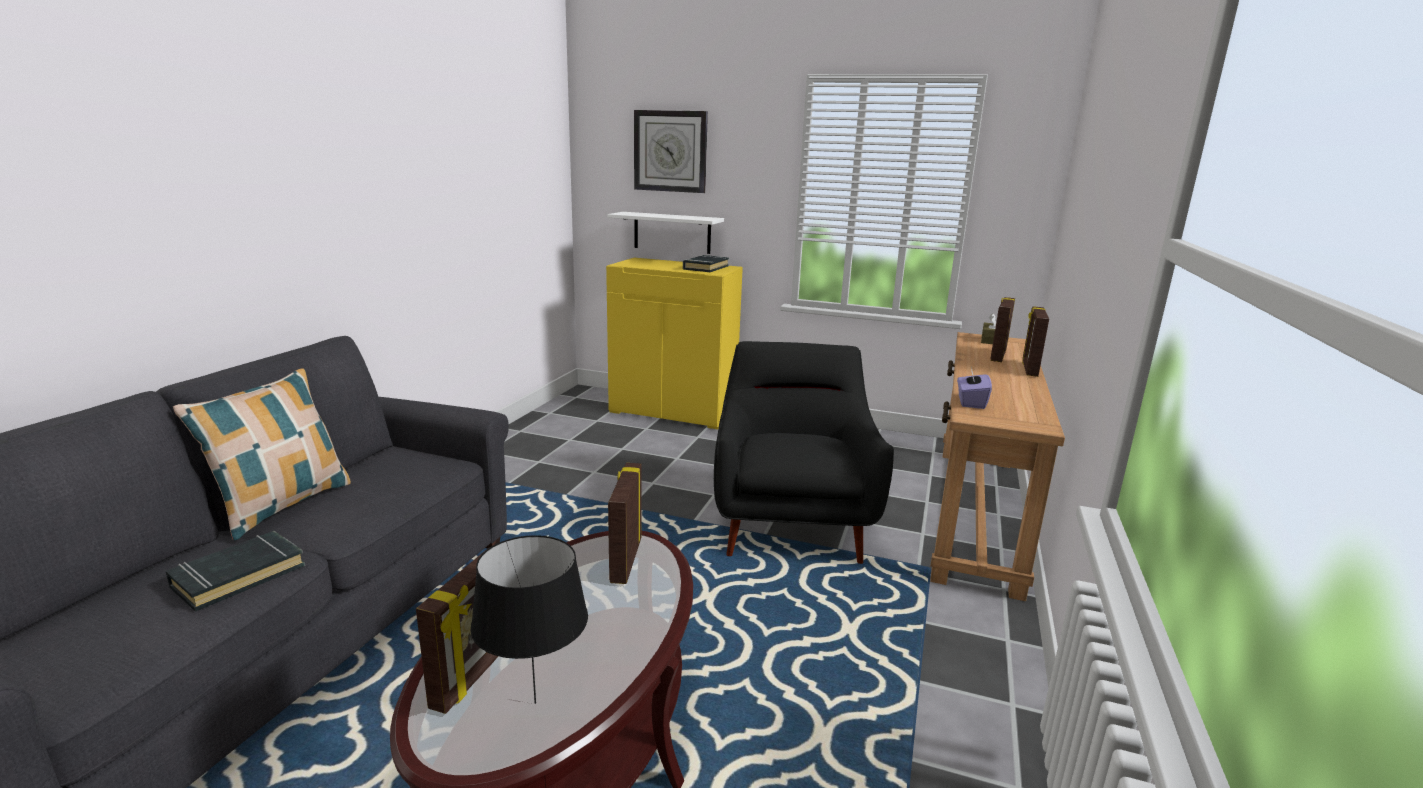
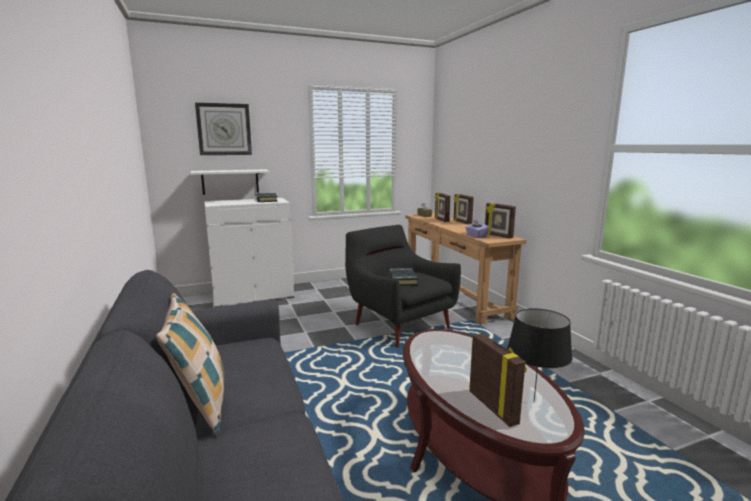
camera: 40 degrees left, 5 degrees down
black book [166,531,305,612] -> black book moved to [390,268,418,286]
yellow cabinet [606,258,743,429] -> white cabinet [205,198,294,308]
picture frame [608,463,641,584] -> picture frame moved to [485,203,516,239]

